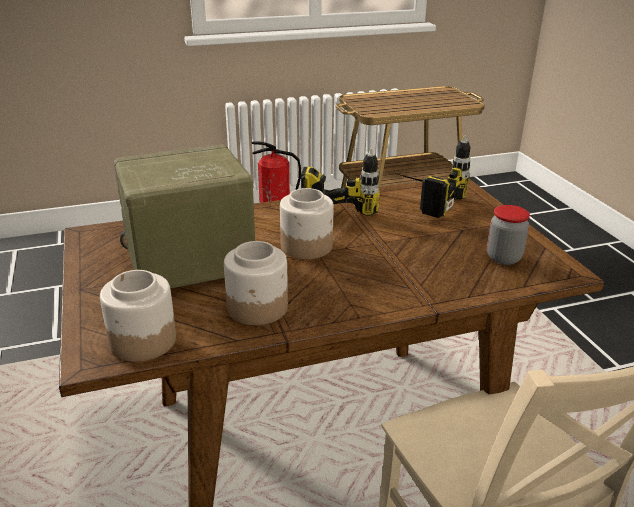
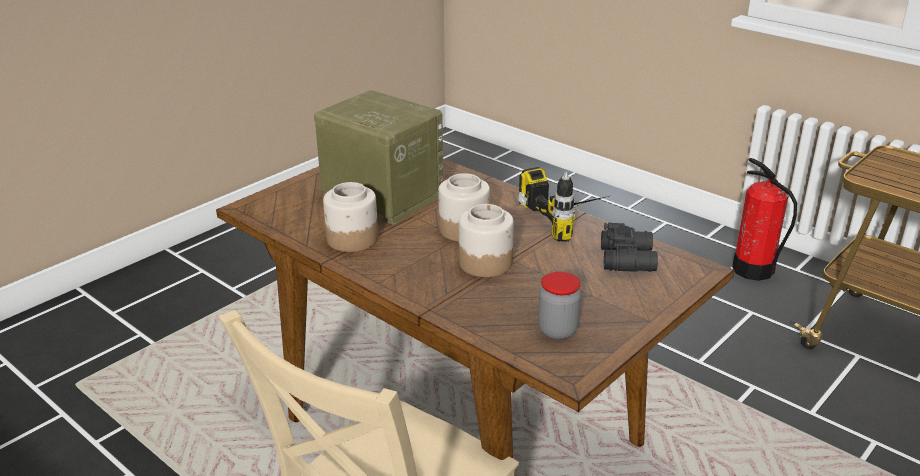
camera: 60 degrees right, 0 degrees up
jar [100,270,176,362] -> jar moved to [459,204,514,277]
power drill [394,135,471,218] -> black binoculars [601,222,658,272]

